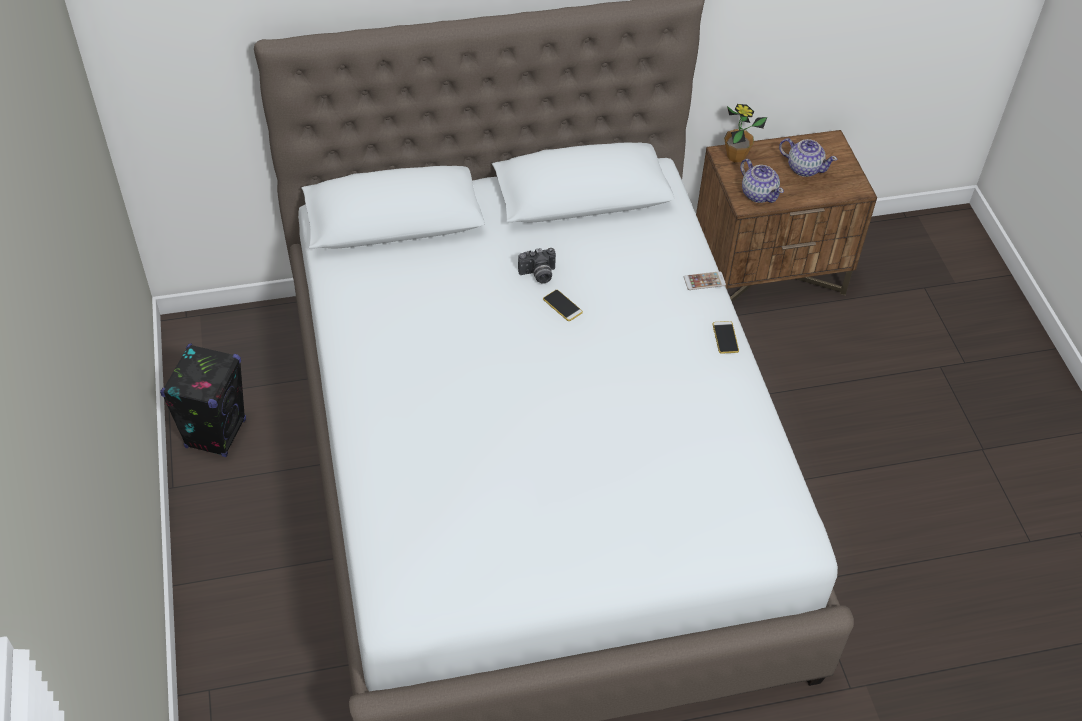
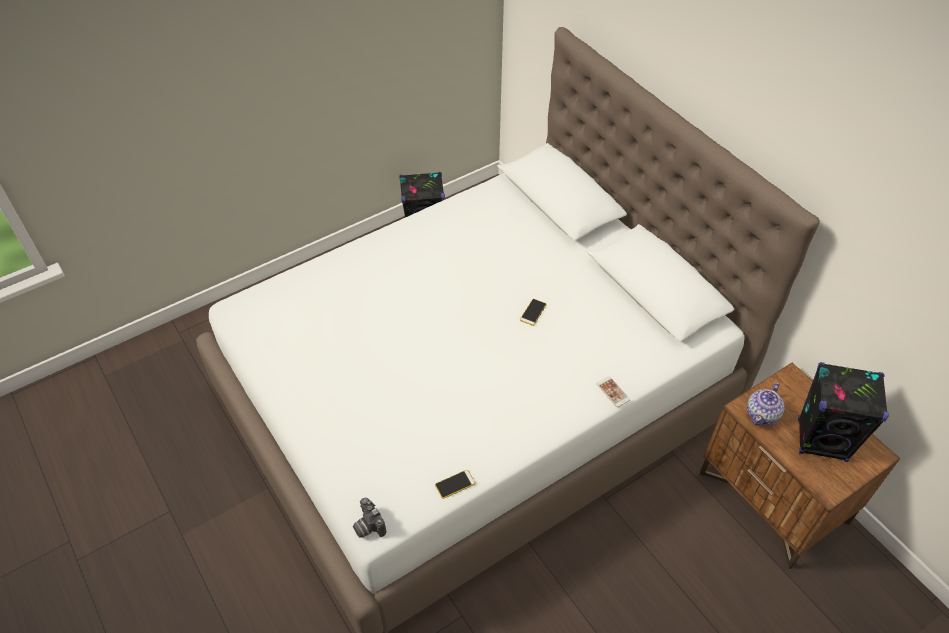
camera: 70 degrees right, 0 degrees up
camera [518,248,556,284] -> camera moved to [353,498,386,538]
phone [713,321,739,354] -> phone moved to [435,470,475,499]
potted plant [724,104,767,163] -> none
teapot [779,138,837,177] -> black speaker [798,362,889,462]

